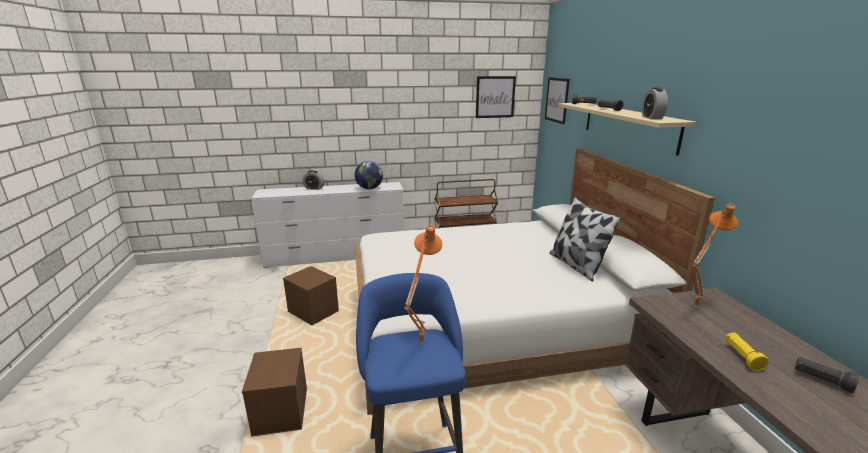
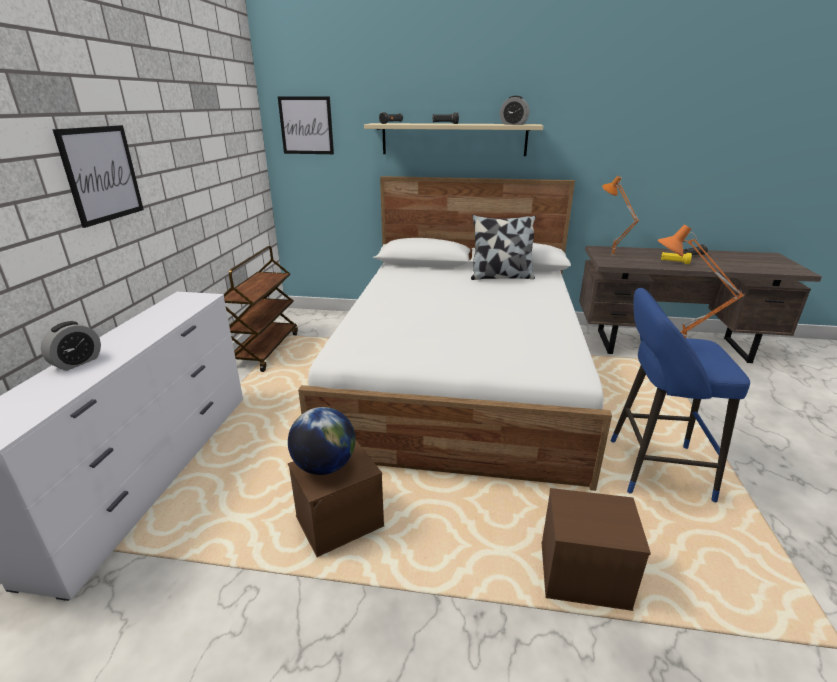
camera: 70 degrees left, 5 degrees up
globe [355,161,383,189] -> globe moved to [288,407,356,475]
picture [476,76,516,118] -> picture moved to [52,125,144,228]

